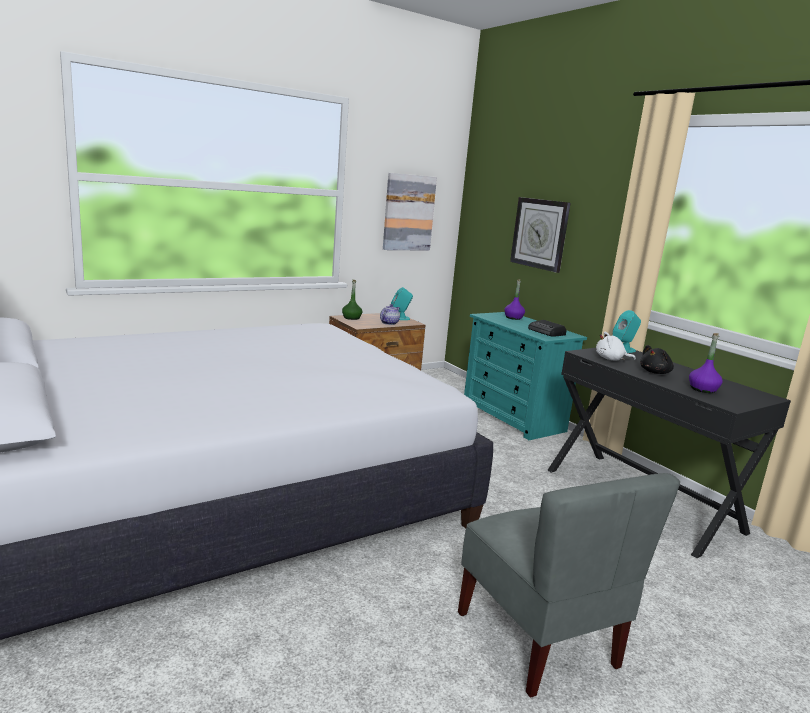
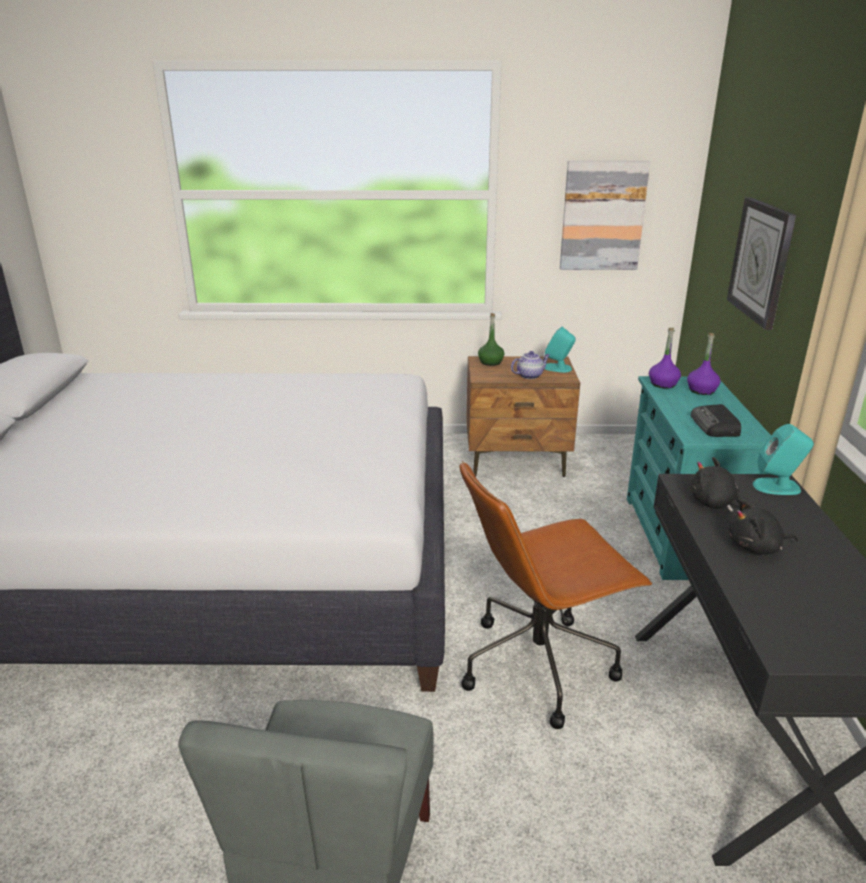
camera: 35 degrees right, 10 degrees up
white plush toy [596,332,636,361] -> black plush toy [690,457,756,512]
purple bottle [689,333,723,393] -> purple bottle moved to [649,328,681,389]
none -> brown office chair [460,461,653,729]

